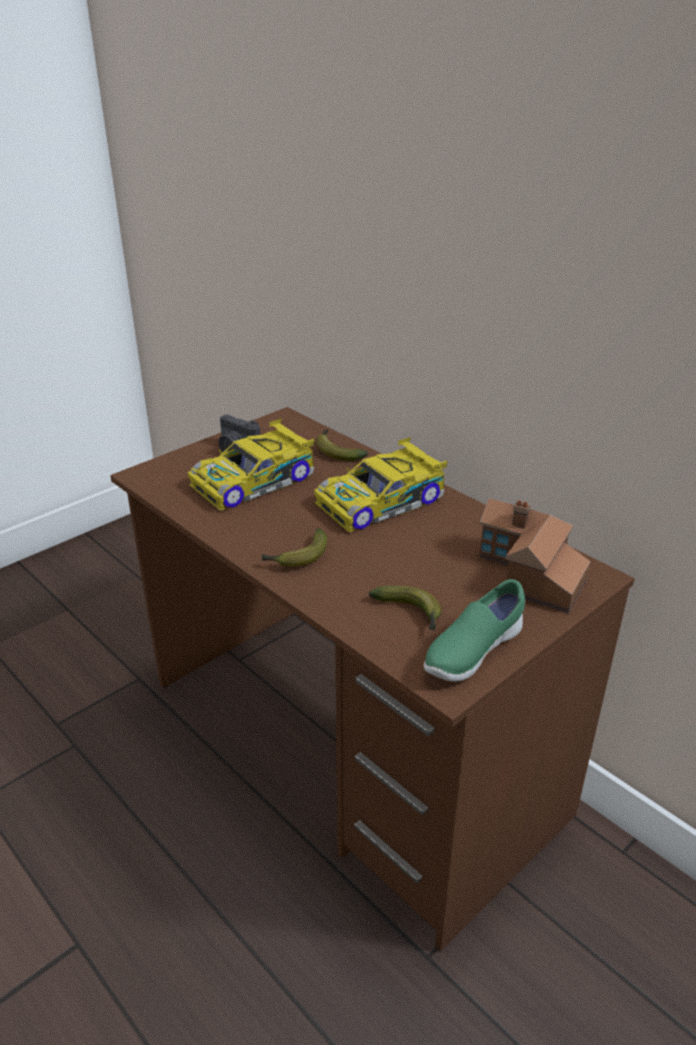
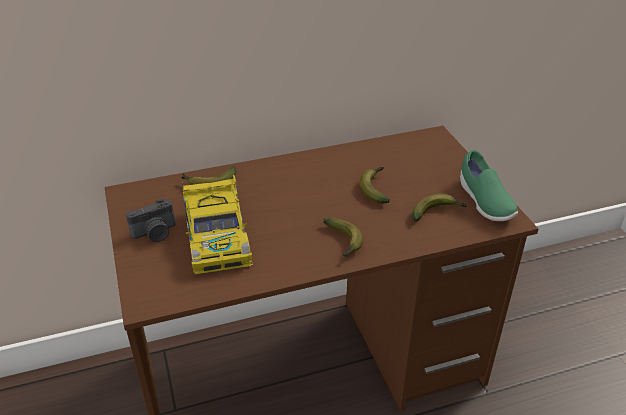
camera: 65 degrees left, 5 degrees up
toy car [314,437,448,532] -> none
toy house [480,498,591,613] -> none
none -> banana [360,167,390,204]

